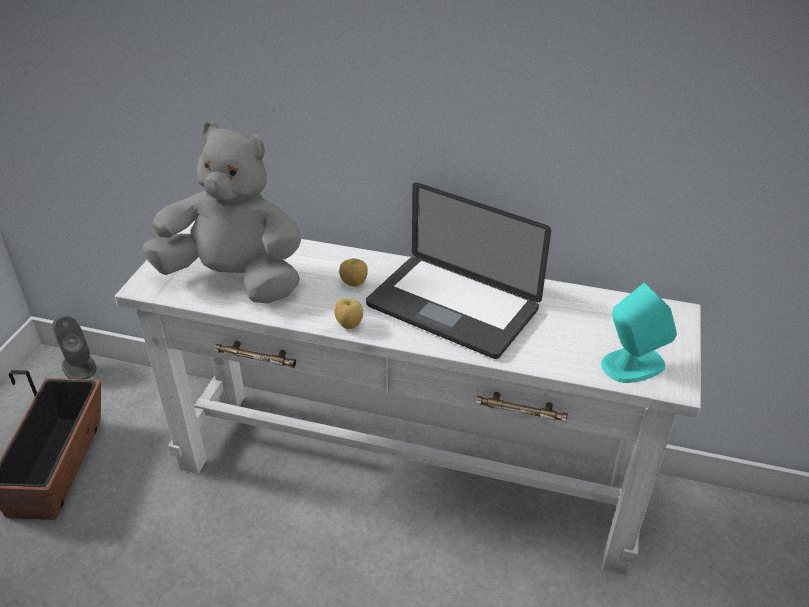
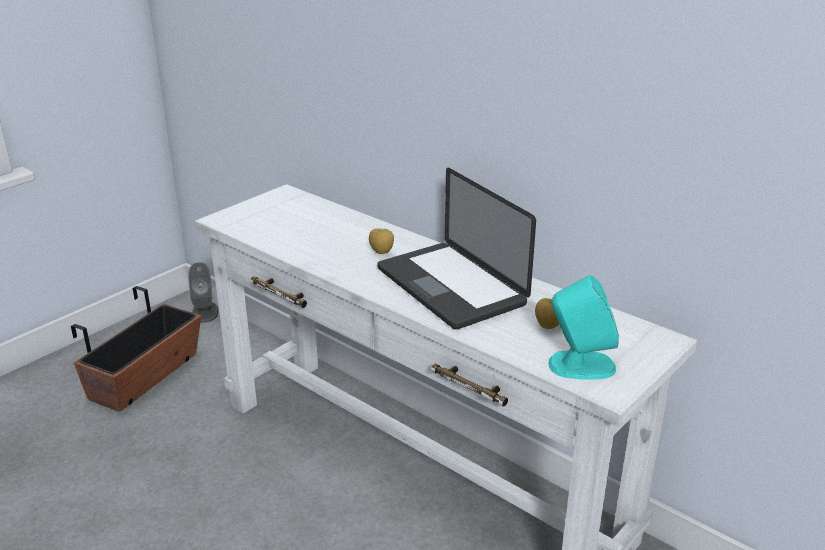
camera: 25 degrees right, 10 degrees down
grey plush toy [142,122,301,304] -> none
apple [334,299,363,329] -> apple moved to [535,298,559,329]

